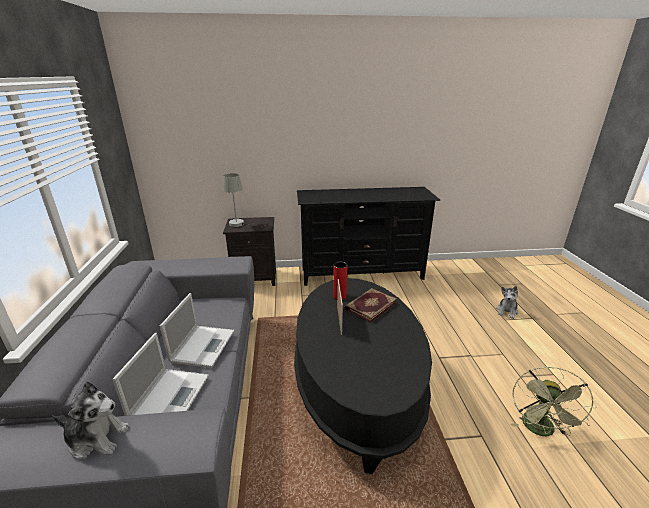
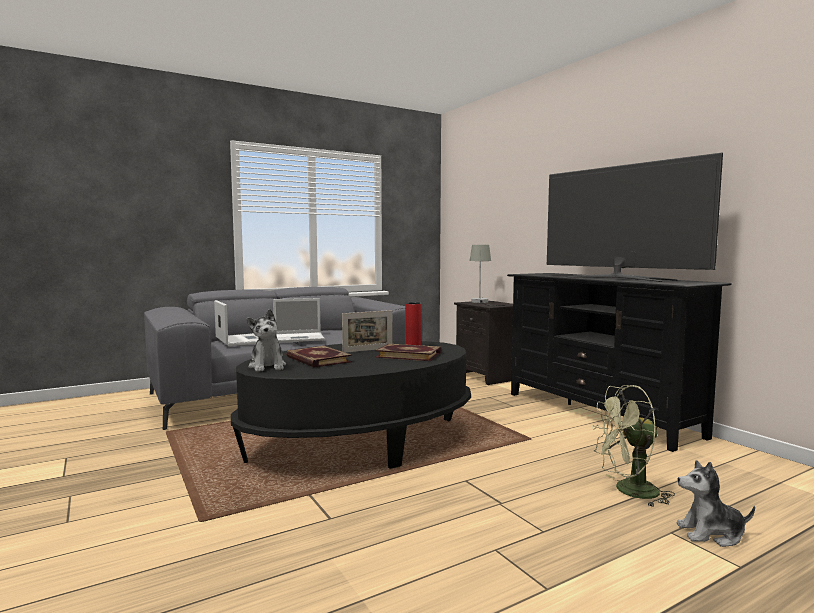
camera: 65 degrees right, 20 degrees down
plush toy [52,382,130,459] -> plush toy moved to [247,309,286,372]
laptop [112,333,209,416] -> laptop turned 105 degrees counterclockwise [214,300,258,346]
green fan [510,367,596,436] -> green fan moved to [592,385,675,507]
none -> book [286,346,352,368]
none -> television [547,152,723,282]

